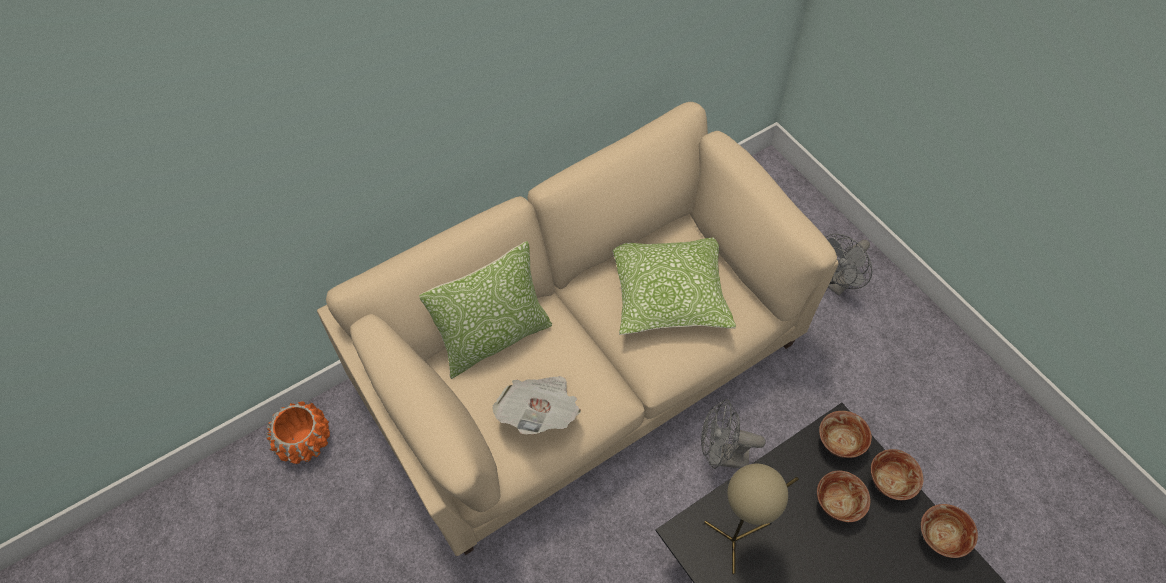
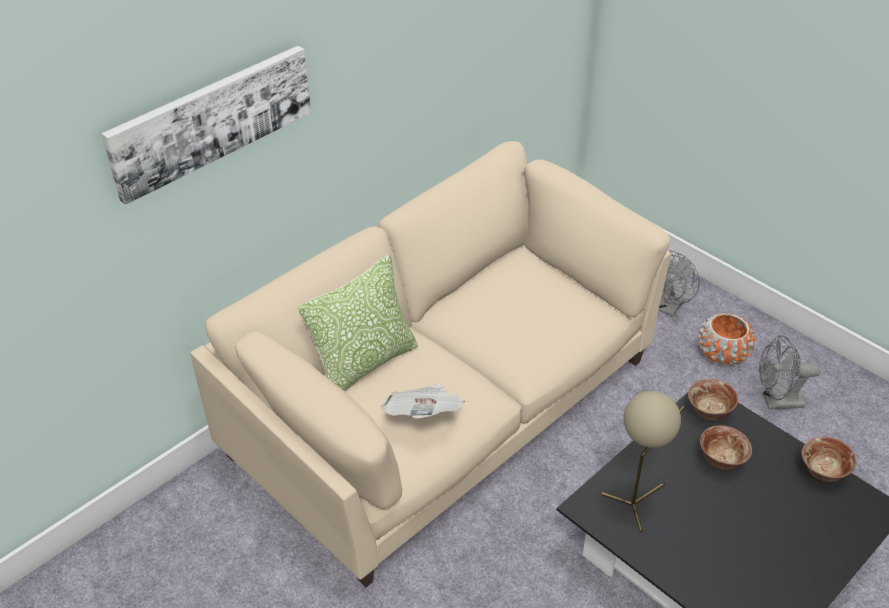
camera: 10 degrees left, 15 degrees down
orange planter [266,401,330,464] -> orange planter moved to [698,313,755,365]
pillow [612,237,736,335] -> none
grey fan [701,399,766,469] -> grey fan moved to [759,335,821,410]
bowl [871,449,923,500] -> none
none -> picture [101,46,311,205]

